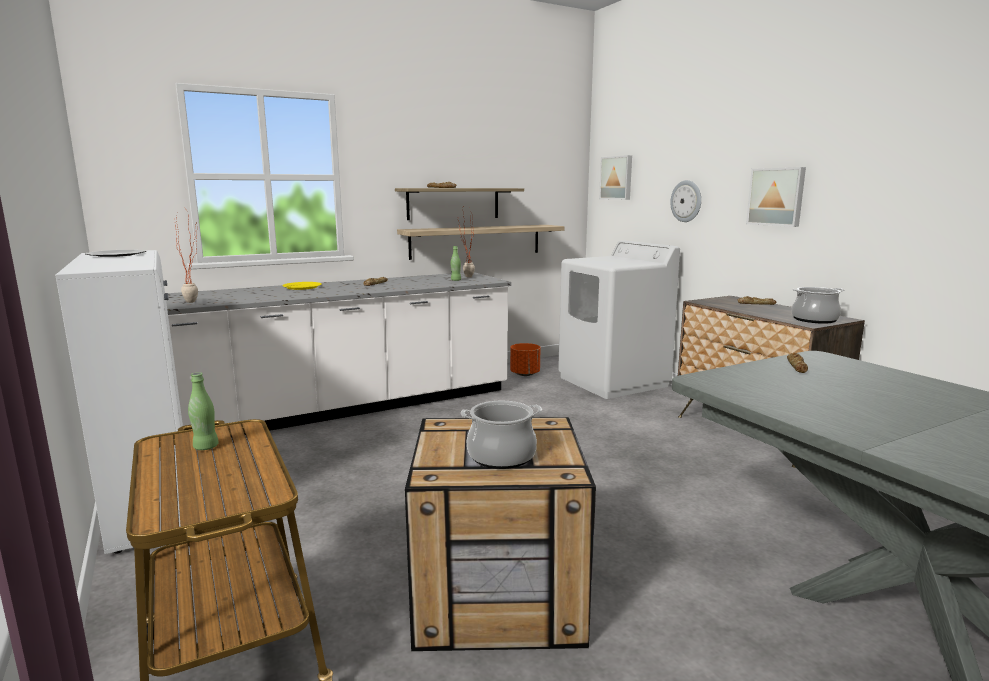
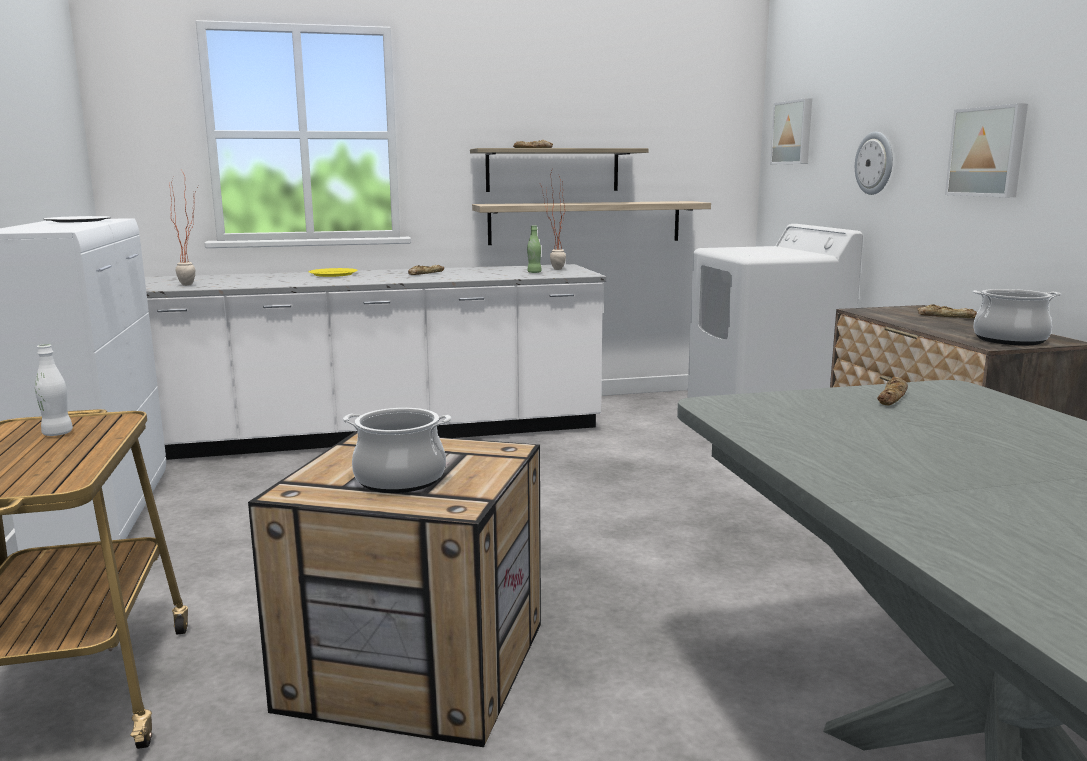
camera: 15 degrees right, 0 degrees up
green bottle [188,372,219,450] -> white bottle [35,344,73,436]
orange planter [510,343,541,376] -> none

